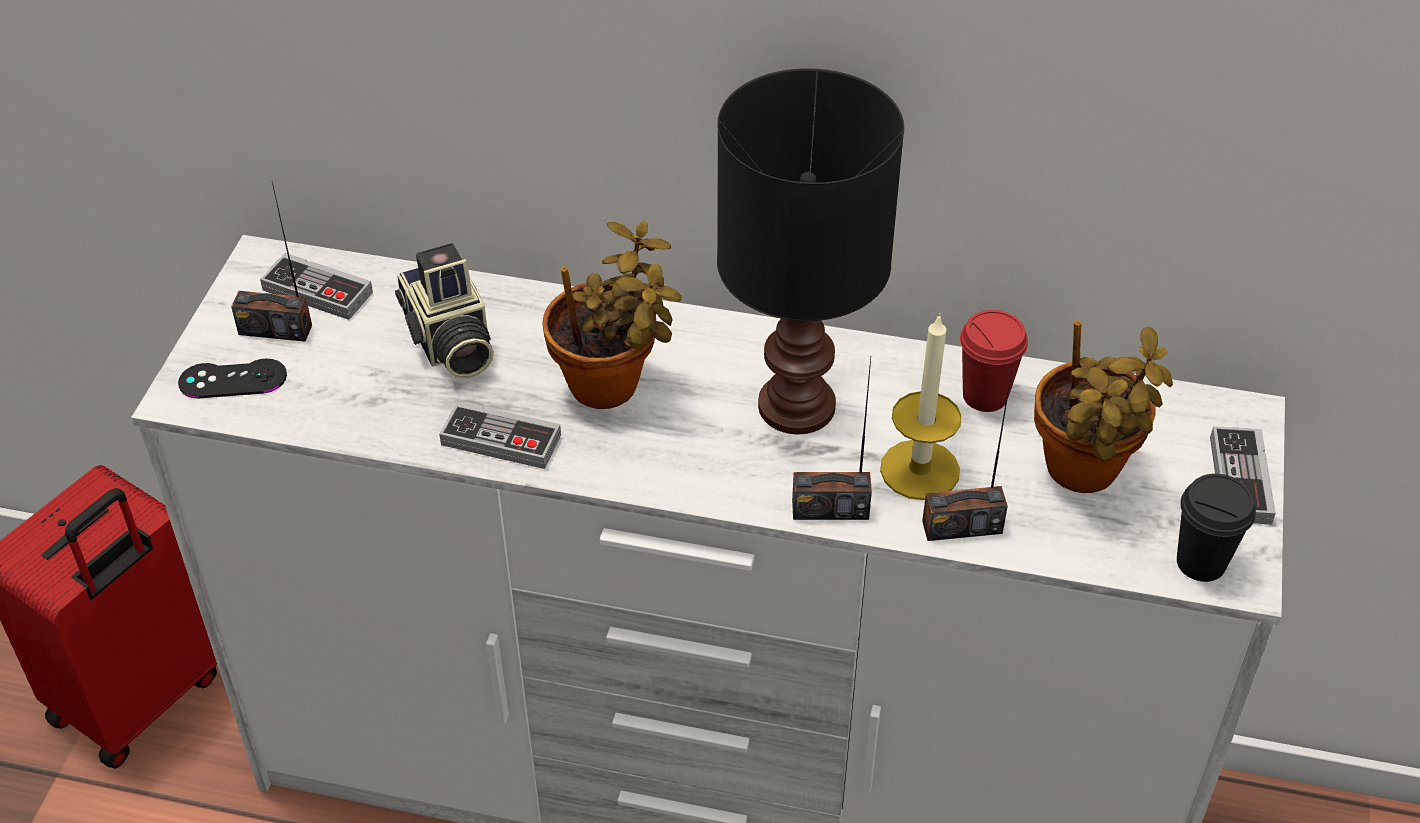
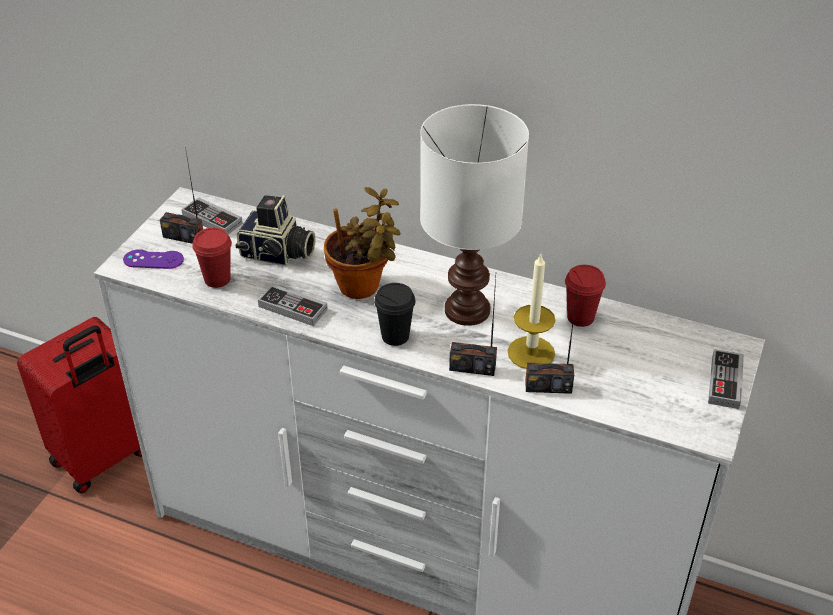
camera: 10 degrees right, 5 degrees down
black game controller [178,358,287,398] -> purple game controller [123,249,184,269]
camera [395,243,494,378] -> camera turned 60 degrees counterclockwise [235,195,316,266]
black table lamp [717,68,904,434] -> white table lamp [420,104,529,326]
potted plant [1034,320,1173,493] -> none
black cup [1177,474,1256,582] -> black cup moved to [374,283,416,346]
none -> red cup [192,228,232,288]

